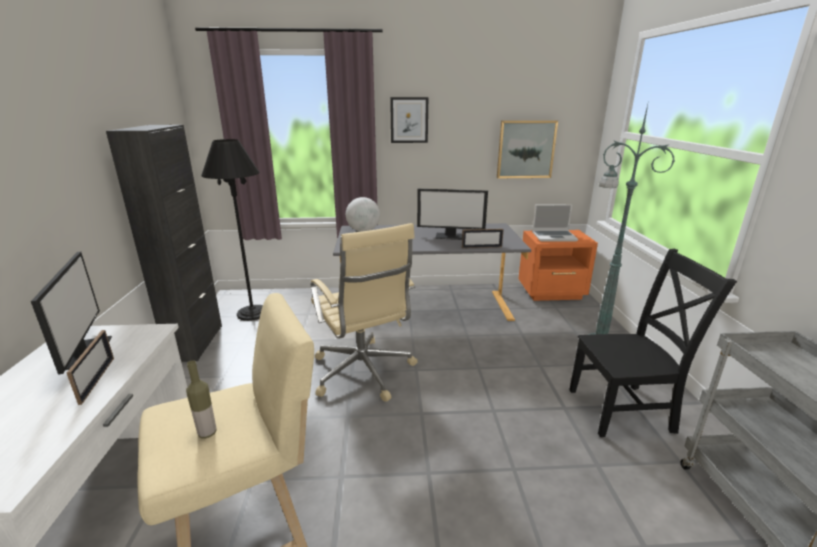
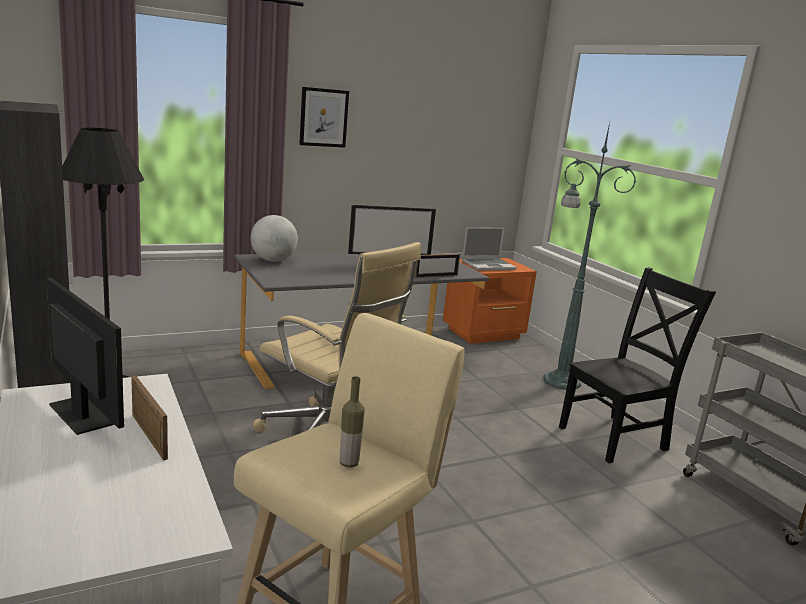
camera: 25 degrees left, 5 degrees down
picture [497,120,558,178] -> none

